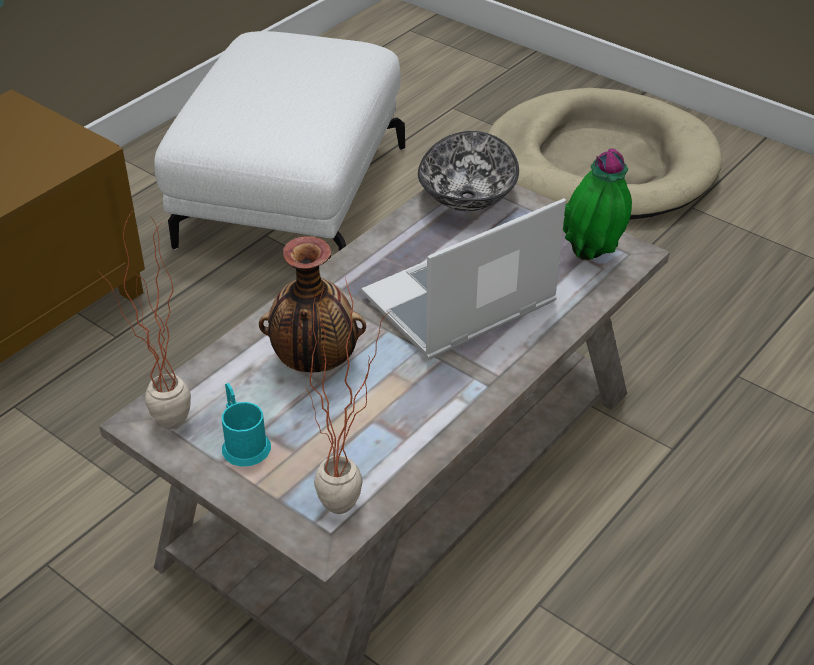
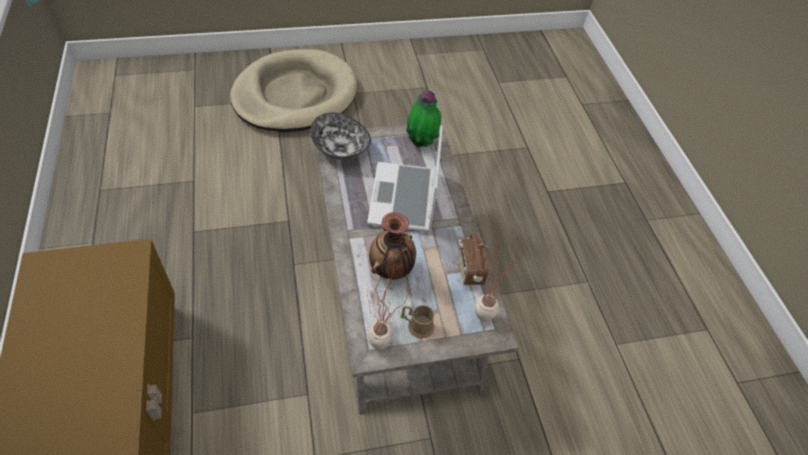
camera: 55 degrees left, 10 degrees up
white ottoman [154,31,405,251] -> none
turquoise mug [222,383,271,467] -> brown mug [401,305,434,339]
none -> radio [458,234,489,285]

